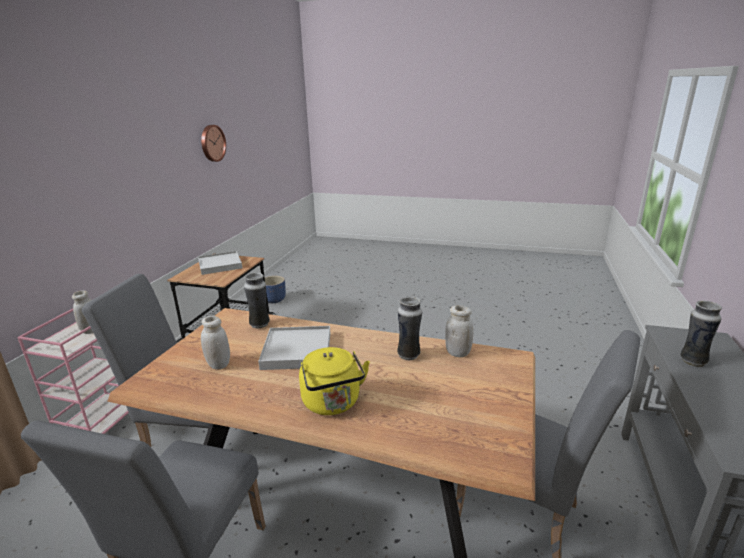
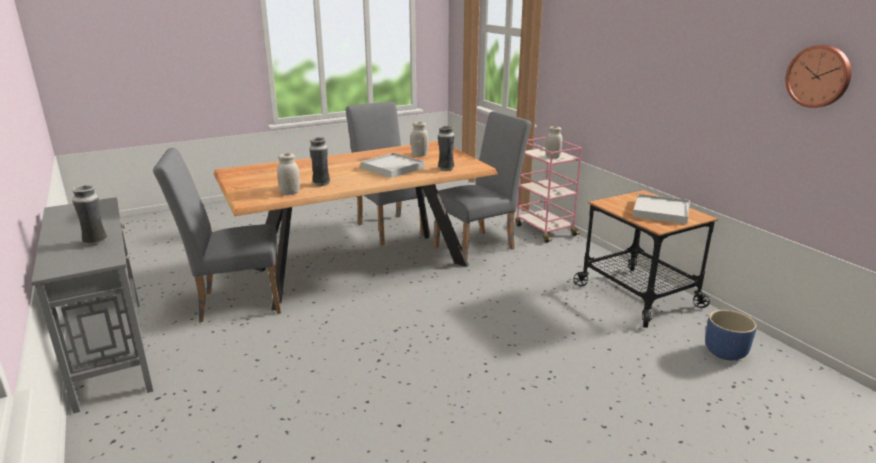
camera: 135 degrees right, 0 degrees up
yellow kettle [299,347,370,415] -> none

